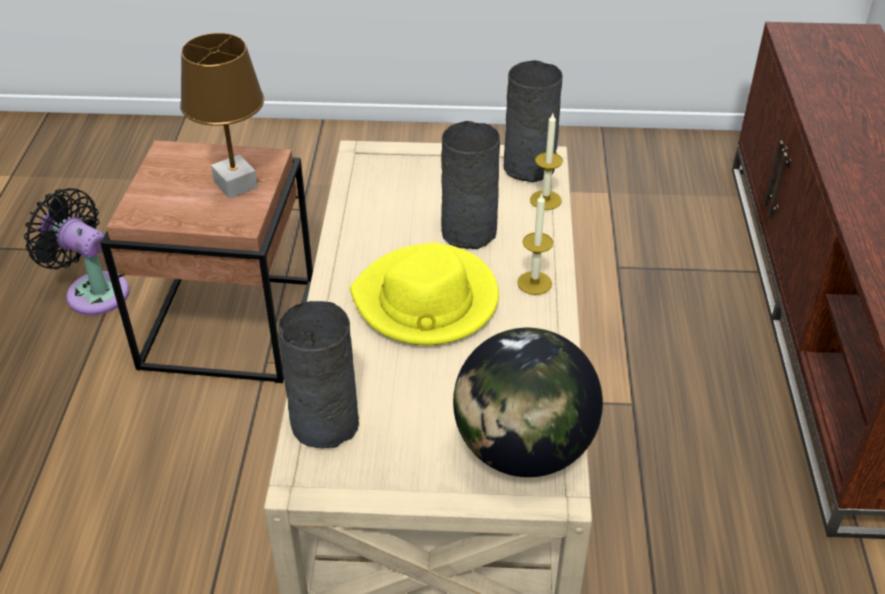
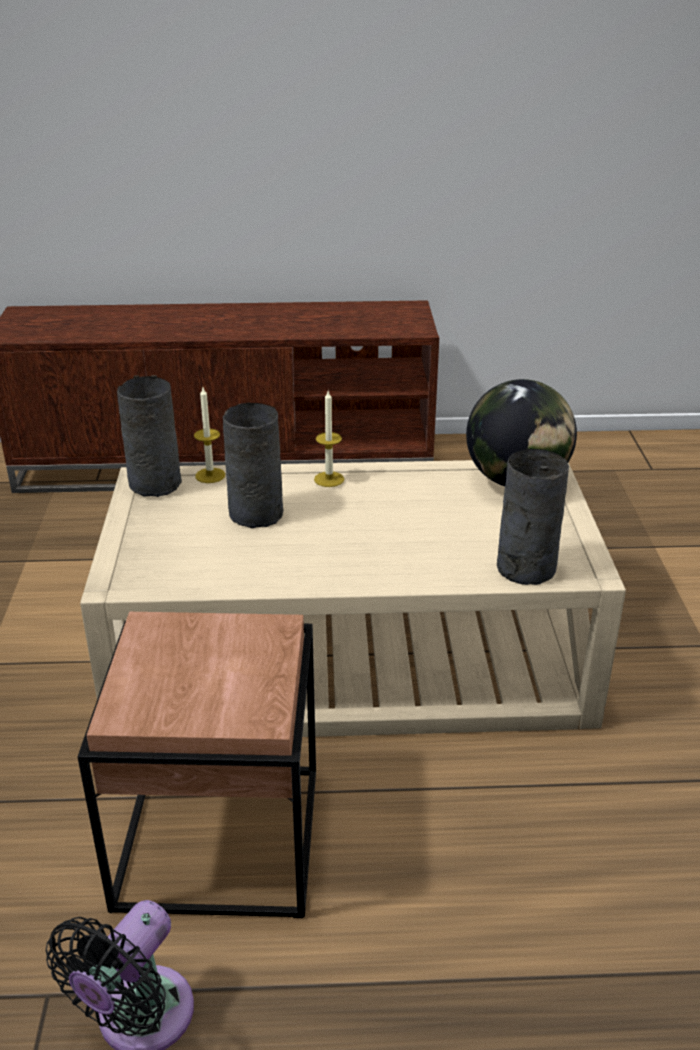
camera: 95 degrees left, 10 degrees down
brown table lamp [180,33,264,199] -> none
yellow hat [350,242,499,346] -> none

